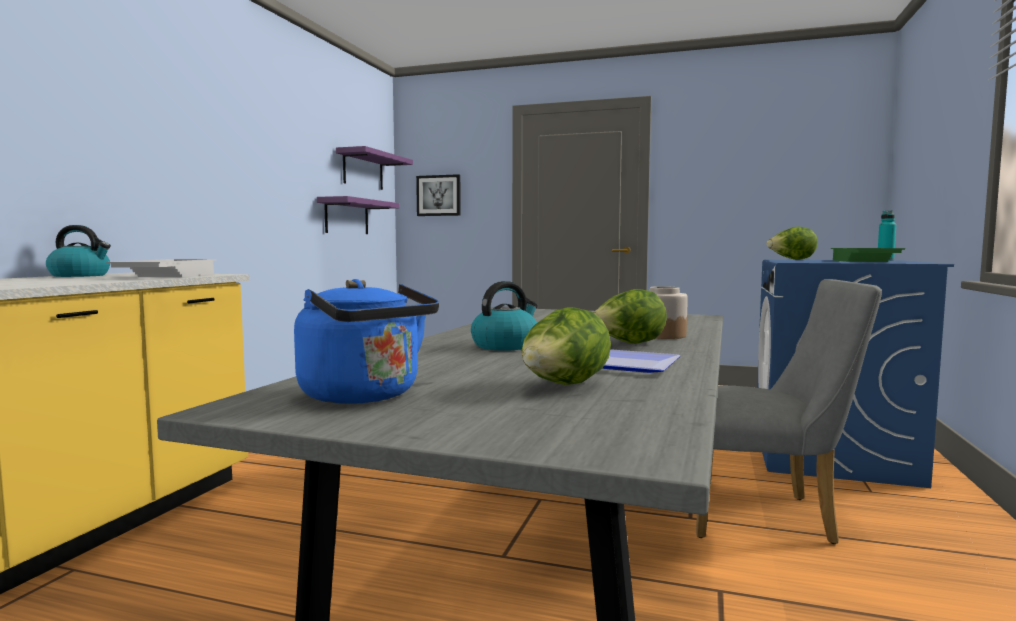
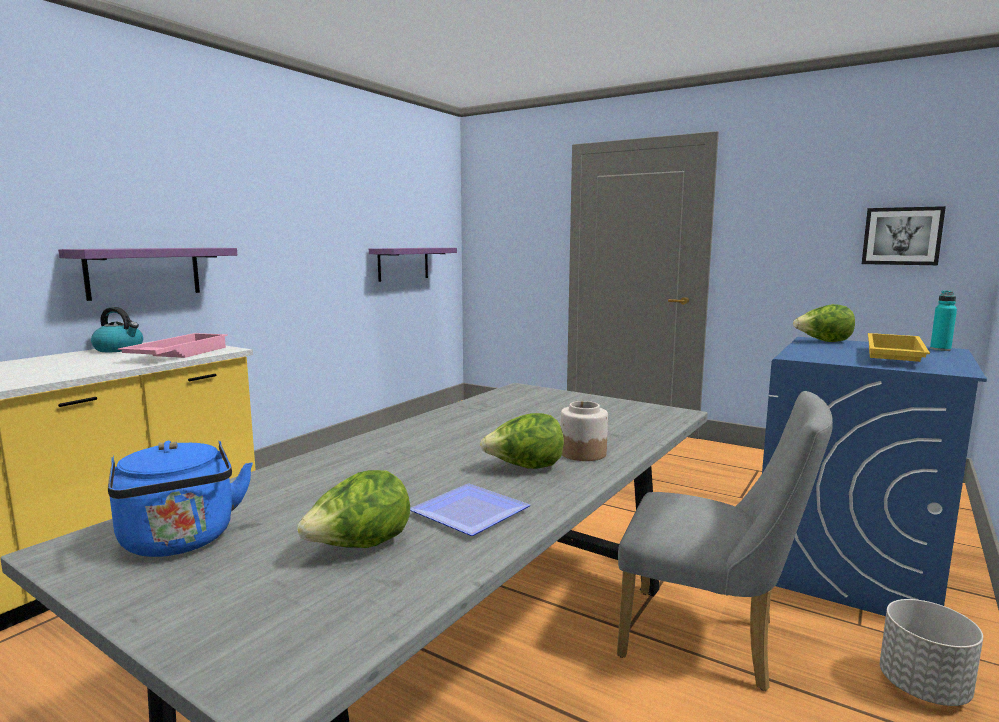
camera: 15 degrees right, 5 degrees up
white tray [106,259,216,277] -> pink tray [118,333,228,358]
purple shelf [336,146,413,190] -> purple shelf moved to [58,248,237,301]
picture [416,174,461,216] -> picture moved to [862,206,946,265]
kettle [471,281,538,351] -> none
green tray [831,248,905,262] -> yellow tray [868,333,930,362]
none -> grey planter [880,599,983,706]

